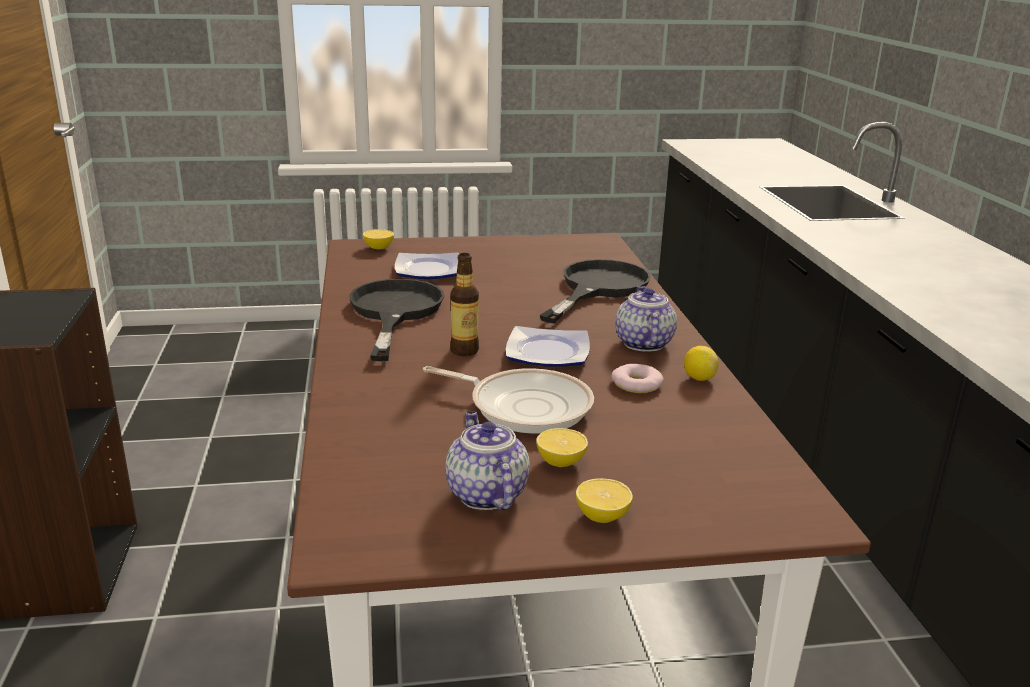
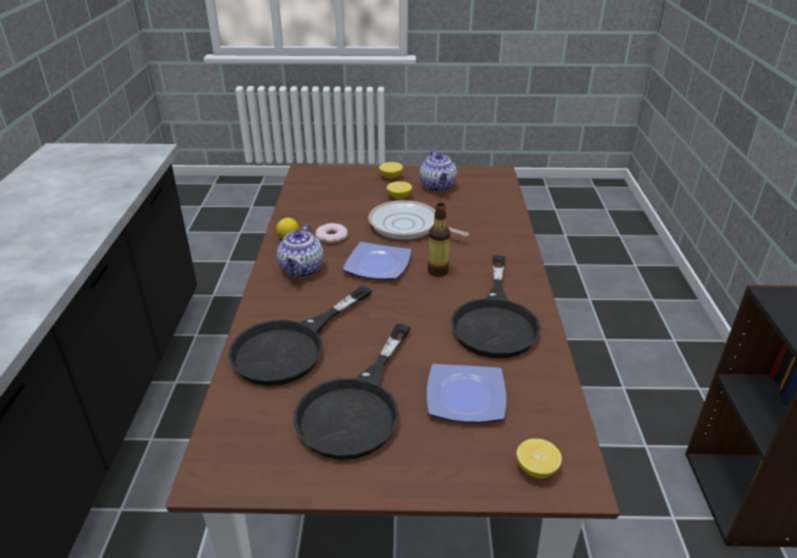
camera: 170 degrees left, 10 degrees up
none -> black frying pan [293,324,410,460]

